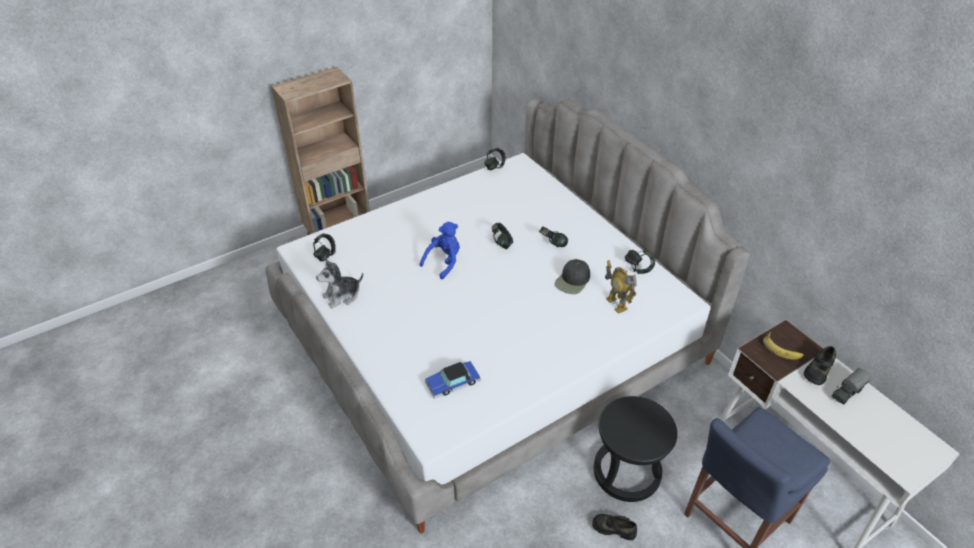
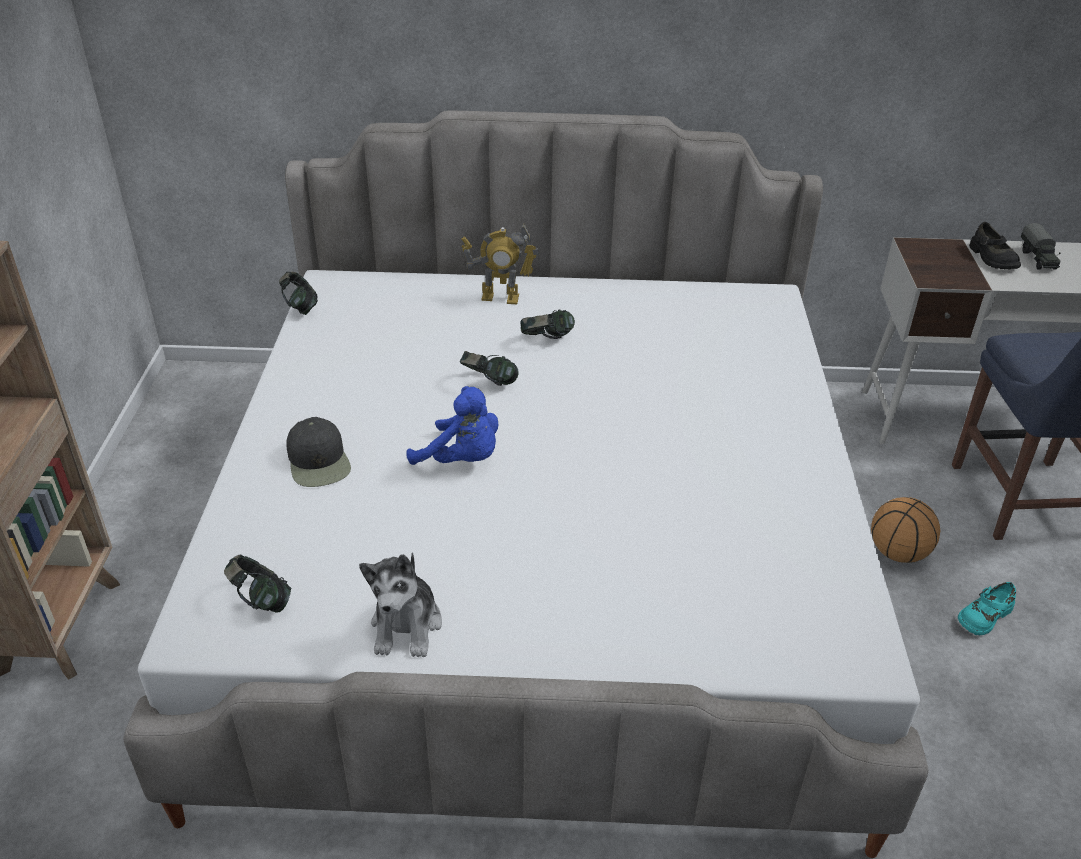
camera: 55 degrees left, 5 degrees down
blue plush toy [420,222,460,279] -> blue plush toy turned 135 degrees clockwise [406,386,498,465]
toy car [425,361,481,399] -> none
black cap [555,259,590,294] -> black cap moved to [286,417,351,487]
black shoe [592,514,637,540] -> turquoise shoe [958,582,1016,635]
black stool [594,396,677,502] -> basketball [871,497,940,563]
toy robot [605,260,637,314] -> toy robot moved to [461,224,539,304]
headphones [625,250,655,274] -> none
banana [763,332,804,359] -> none

